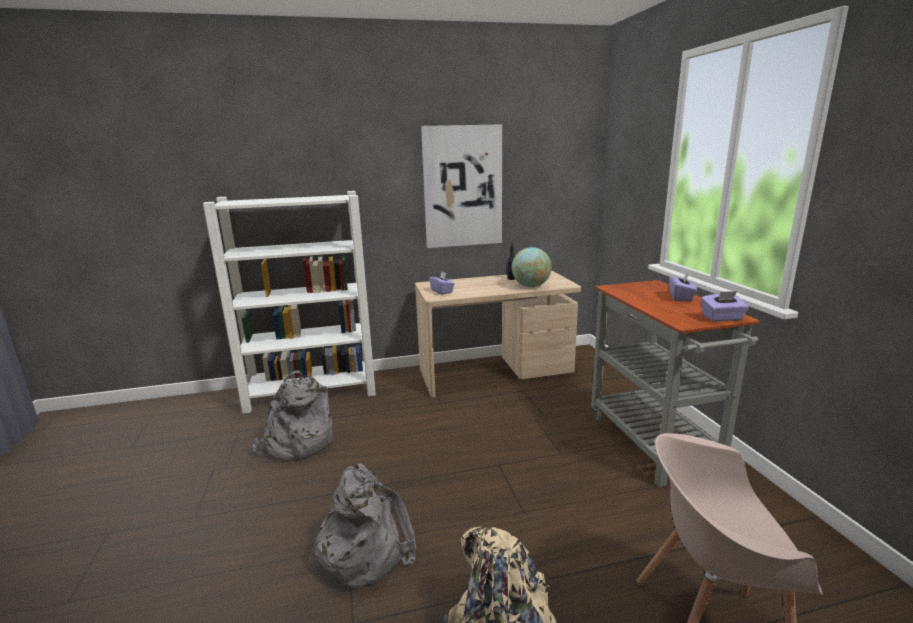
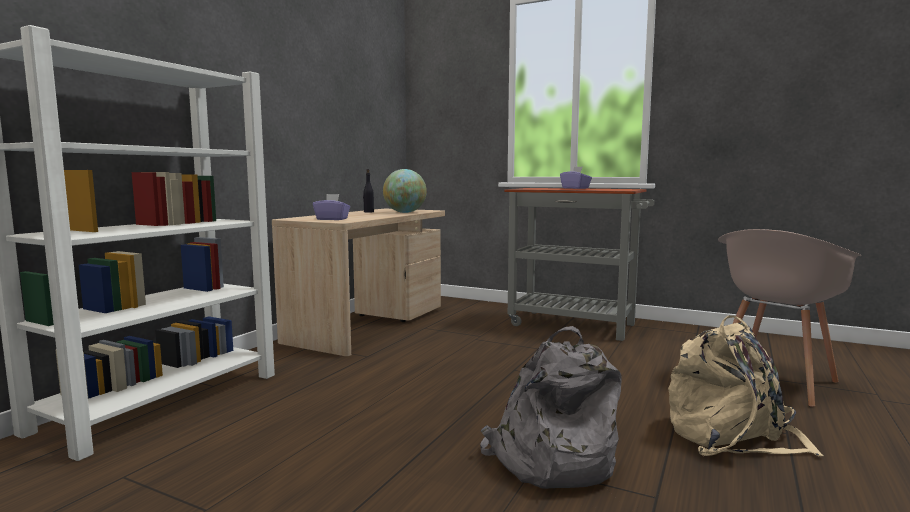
camera: 50 degrees left, 10 degrees down
grey backpack [253,370,333,462] -> none
picture [421,124,502,248] -> none
purple tissue box [701,291,749,322] -> none

